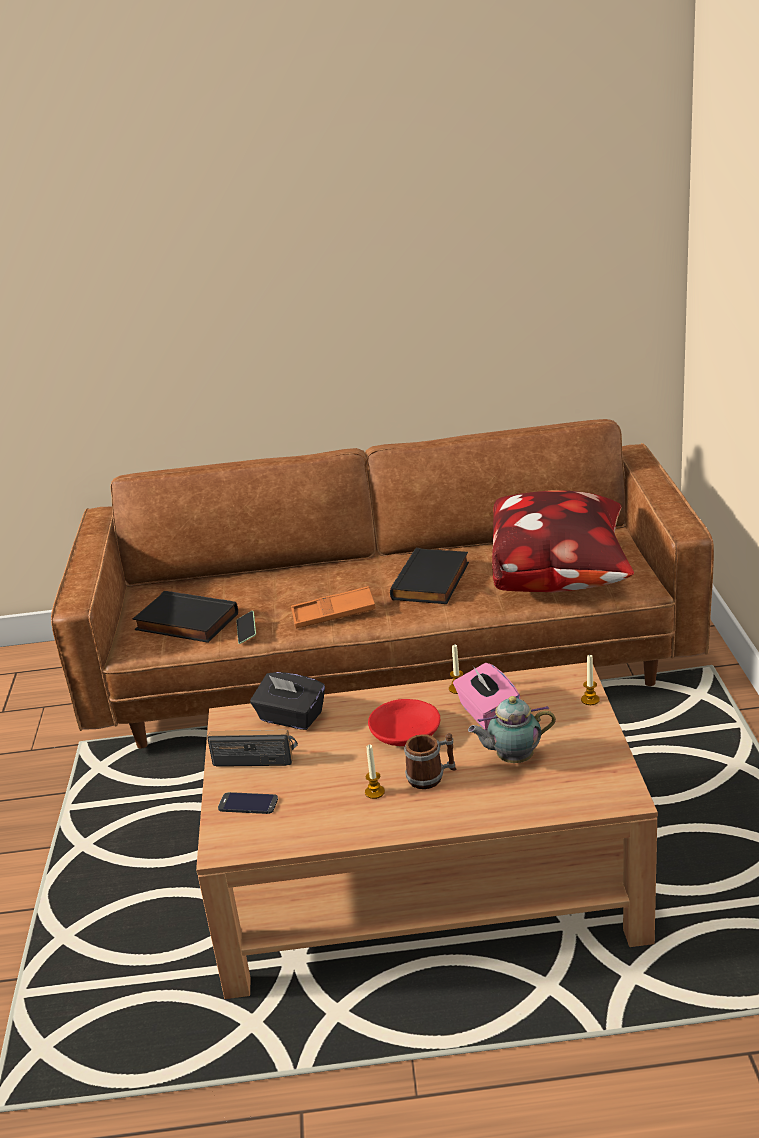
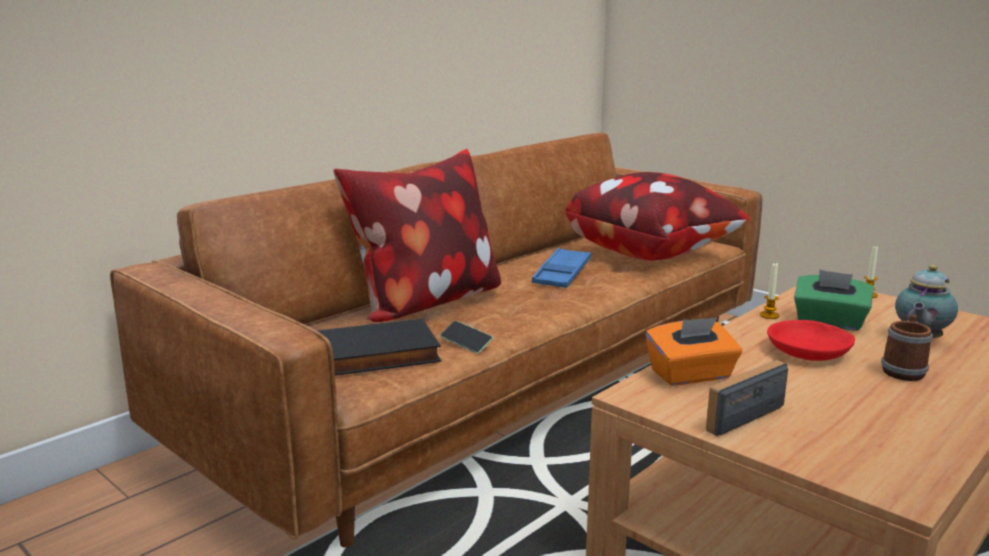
camera: 45 degrees left, 10 degrees down
phone [218,792,278,814] -> none
black tissue box [250,672,325,730] -> orange tissue box [646,317,742,386]
orange tray [291,586,376,628] -> none
candle [365,744,385,799] -> none
black book [390,548,469,604] -> blue tray [532,248,591,288]
pink tissue box [453,663,520,730] -> green tissue box [794,269,874,331]
none -> pillow [333,149,501,322]

